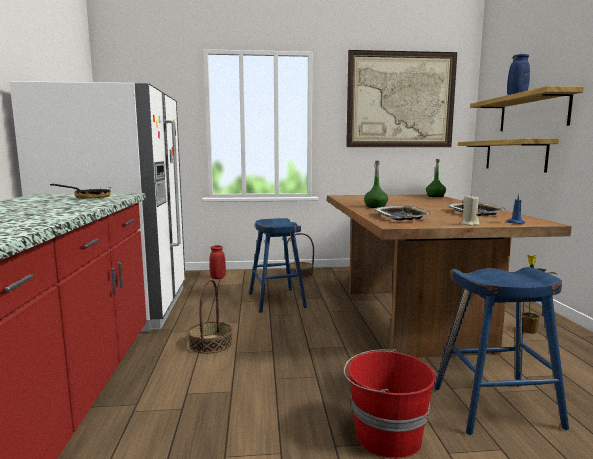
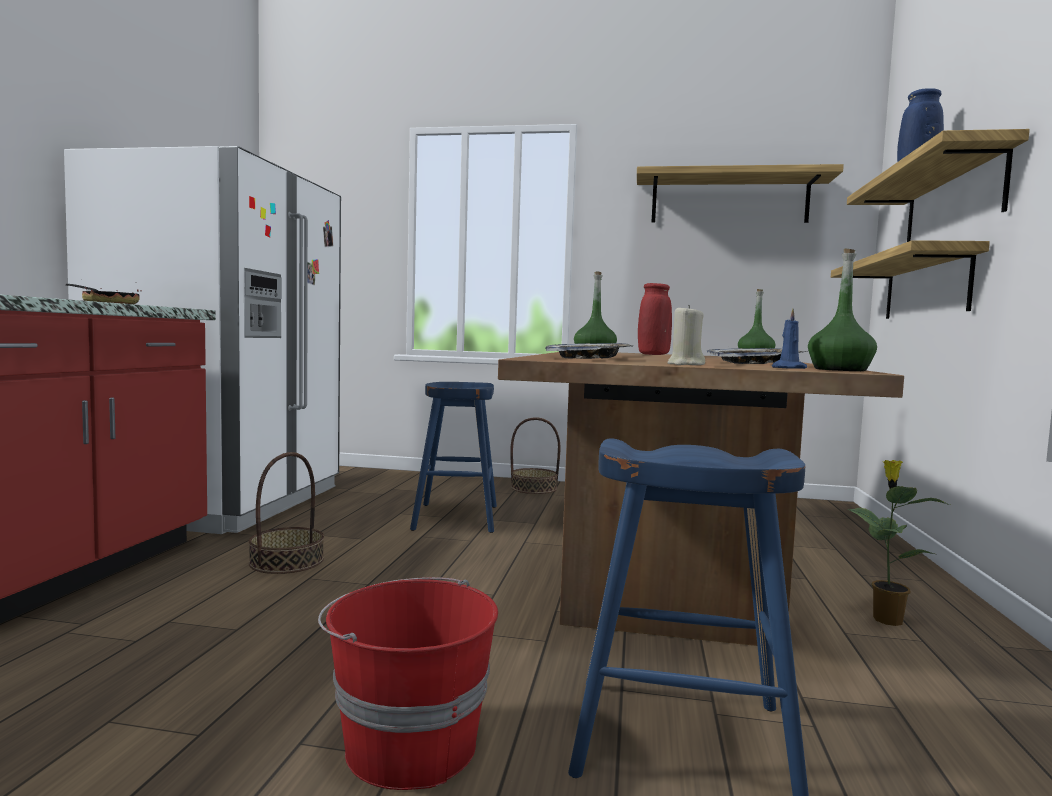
camera: 15 degrees right, 5 degrees down
red vase [209,245,226,279] -> red vase moved to [638,283,672,355]
picture [346,50,457,147] -> shelf [637,164,844,223]
none -> green bottle [808,249,877,371]

